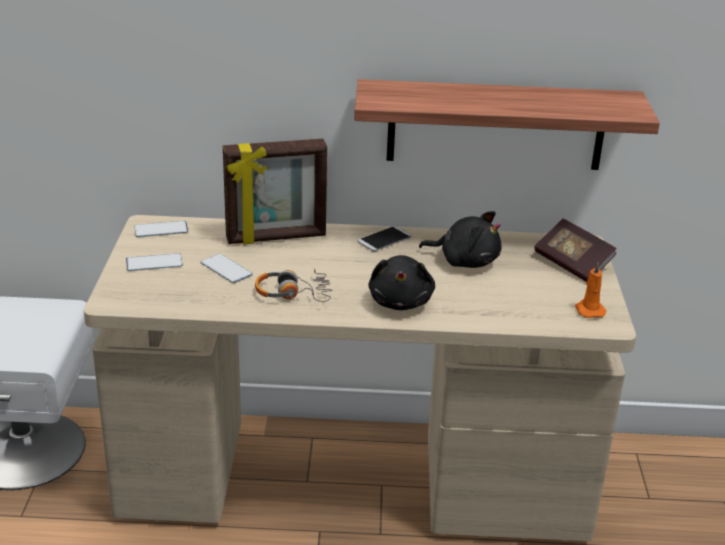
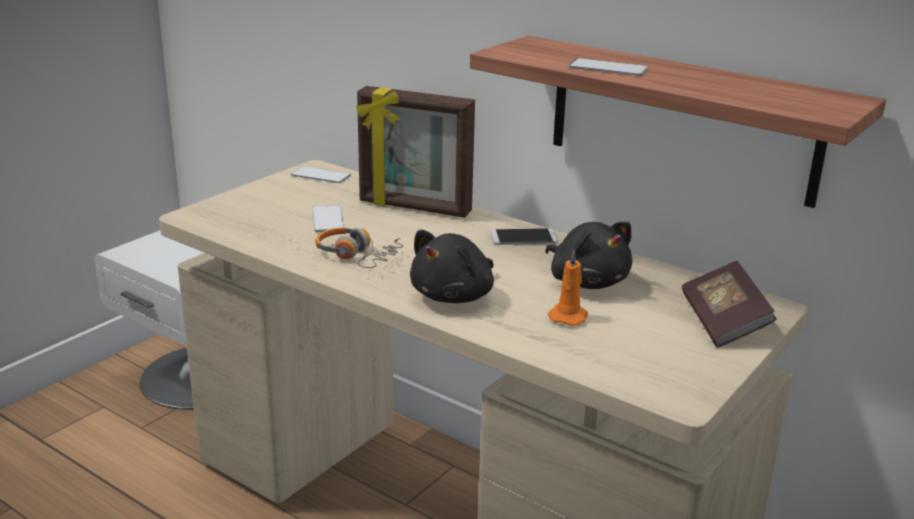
camera: 35 degrees right, 5 degrees down
phone [126,253,183,271] -> phone moved to [568,58,648,76]
orange candle [575,262,607,318] -> orange candle moved to [548,249,588,326]

